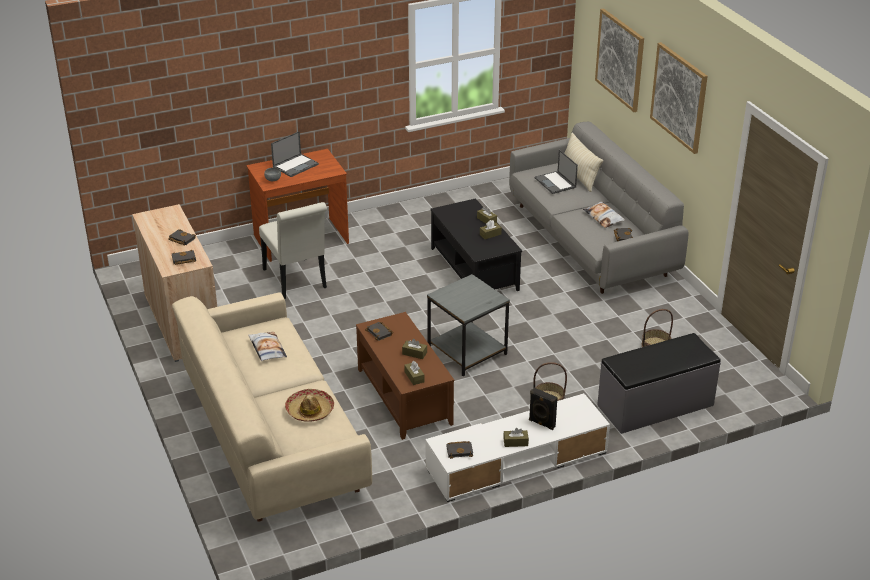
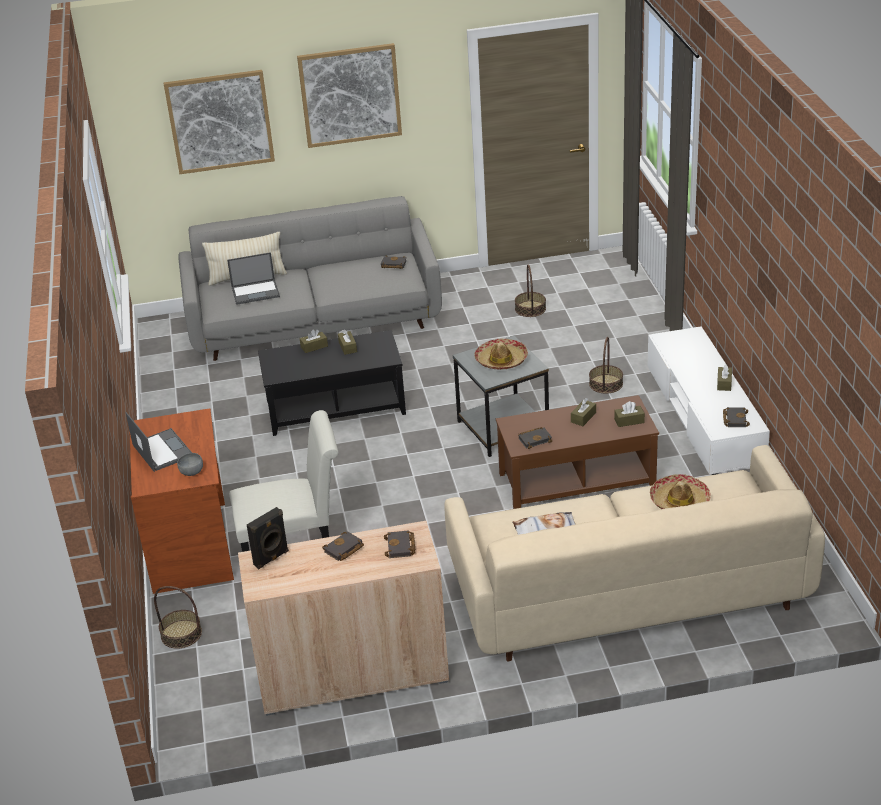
camera: 75 degrees left, 0 degrees up
black speaker [529,388,558,430] -> black speaker moved to [247,507,289,569]
pillow [583,201,625,228] -> none
grey bench [597,333,721,434] -> none
none -> basket [154,586,202,649]
none -> hat [475,339,528,370]

